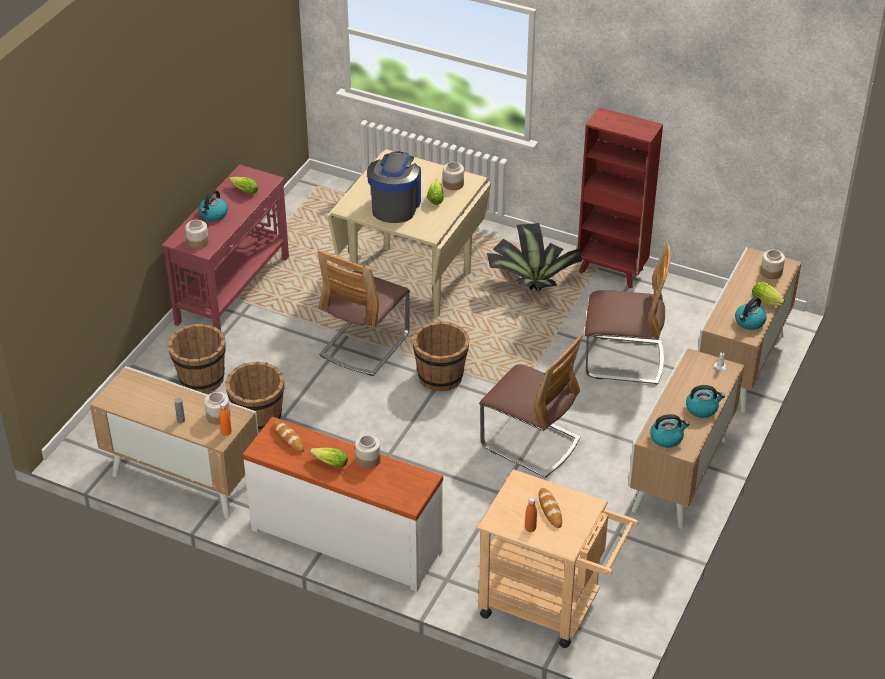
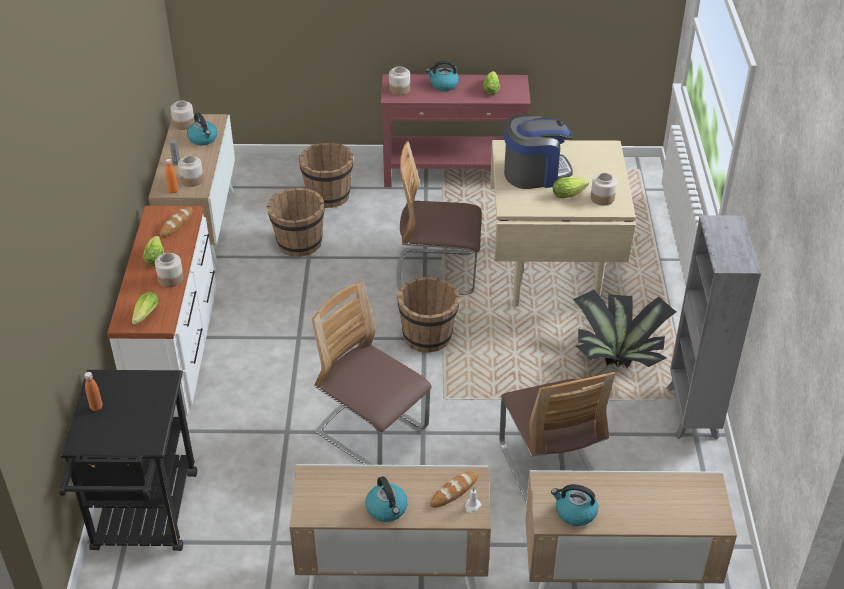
camera: 65 degrees right, 0 degrees up
beige cart [477,469,639,648] -> black cart [59,370,197,551]
chair [479,334,583,478] -> chair turned 120 degrees clockwise [311,281,431,465]
bread [539,488,562,528] -> bread moved to [430,471,478,508]
red bookcase [577,107,663,288] -> grey bookcase [666,215,761,439]
kettle [650,414,690,448] -> kettle moved to [187,113,217,145]
lettuce [752,282,785,306] -> lettuce moved to [132,292,159,325]
jar [761,250,785,279] -> jar moved to [171,100,195,130]

